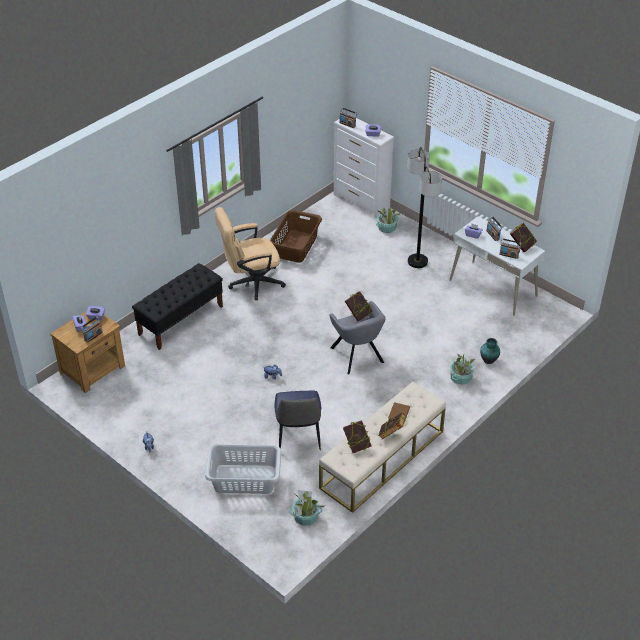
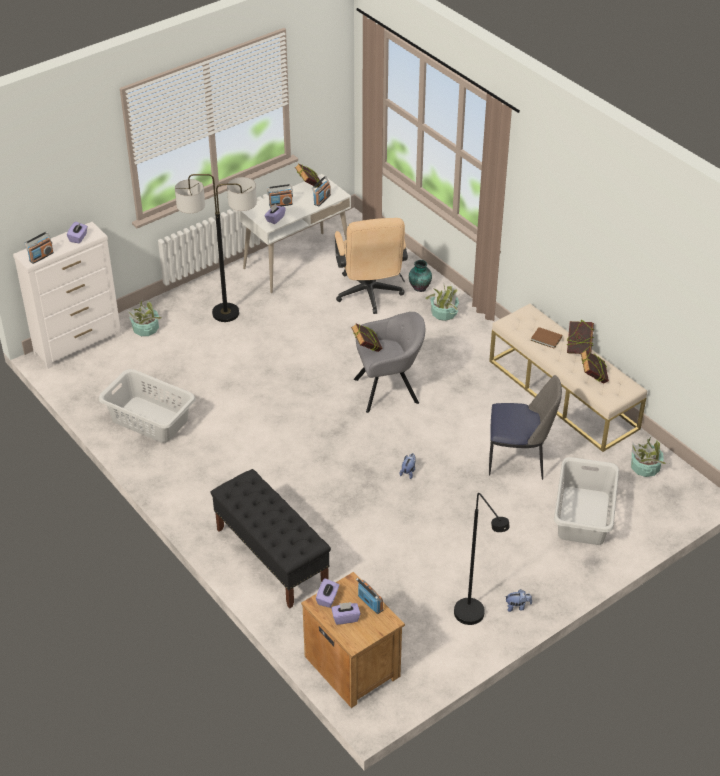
camera: 80 degrees left, 0 degrees up
beige office chair [215,207,286,300] -> beige office chair moved to [335,218,408,314]
brown laundry basket [270,210,322,263] -> grey laundry basket [99,369,195,443]
none -> black floor lamp [454,493,510,625]

